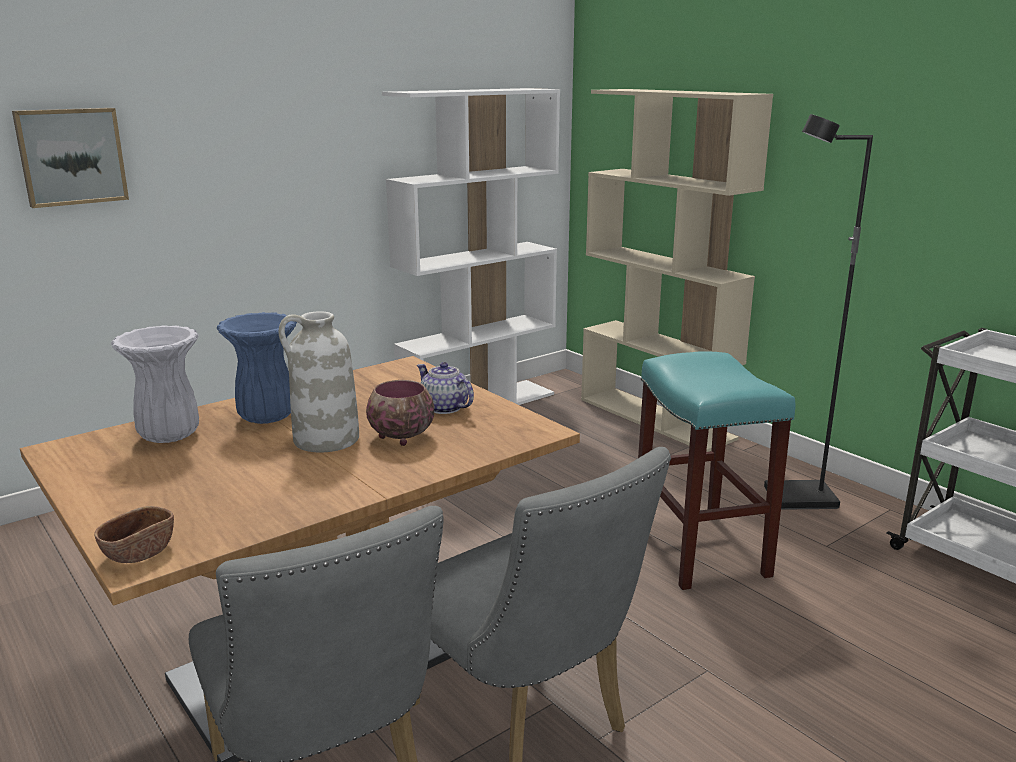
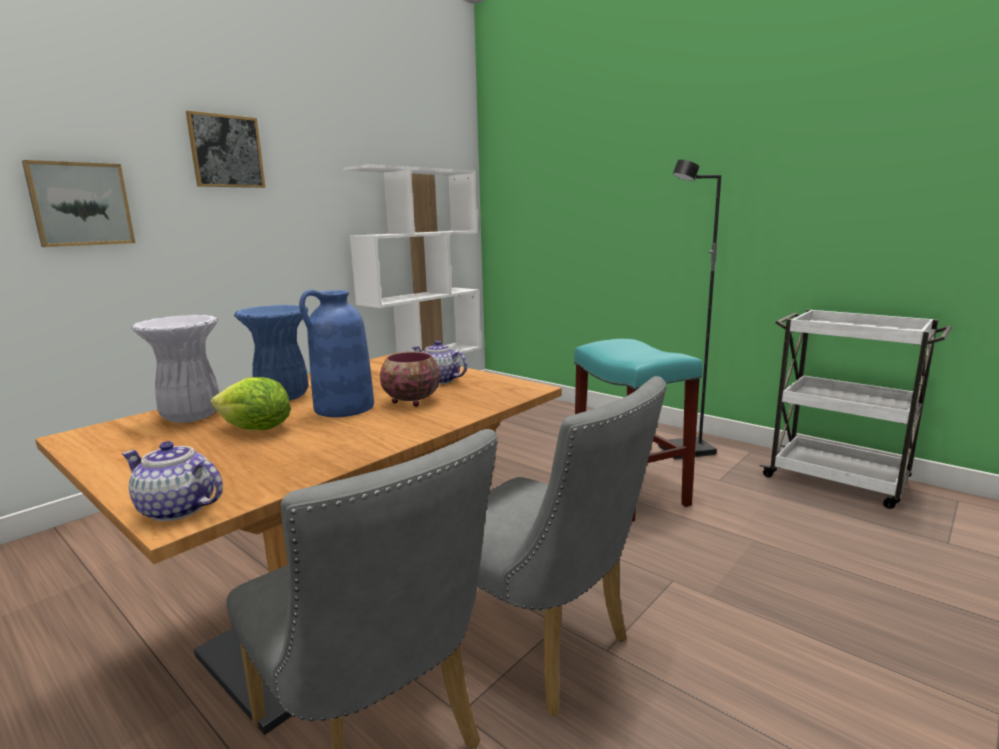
camera: 10 degrees left, 5 degrees down
brown bowl [94,506,174,563] -> teapot [122,441,223,521]
white vase [279,311,359,452] -> blue vase [299,290,374,417]
beige bookcase [581,89,773,452] -> none
none -> picture [186,111,265,188]
none -> lettuce [211,377,291,430]

